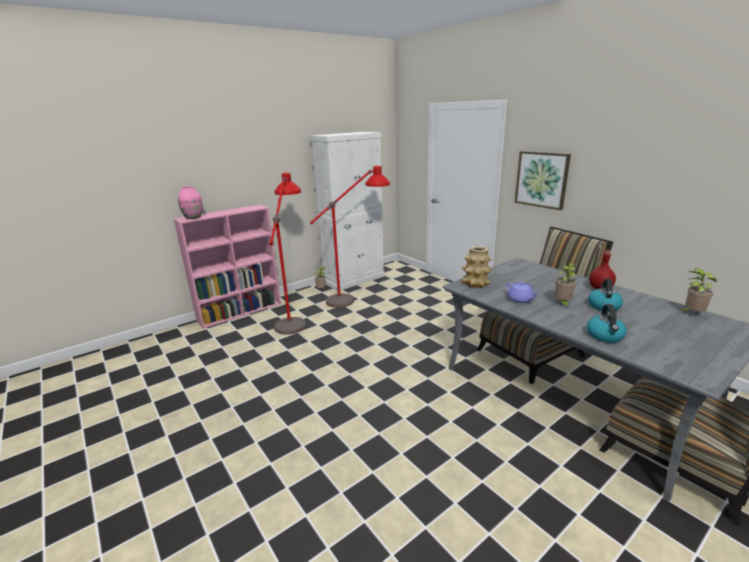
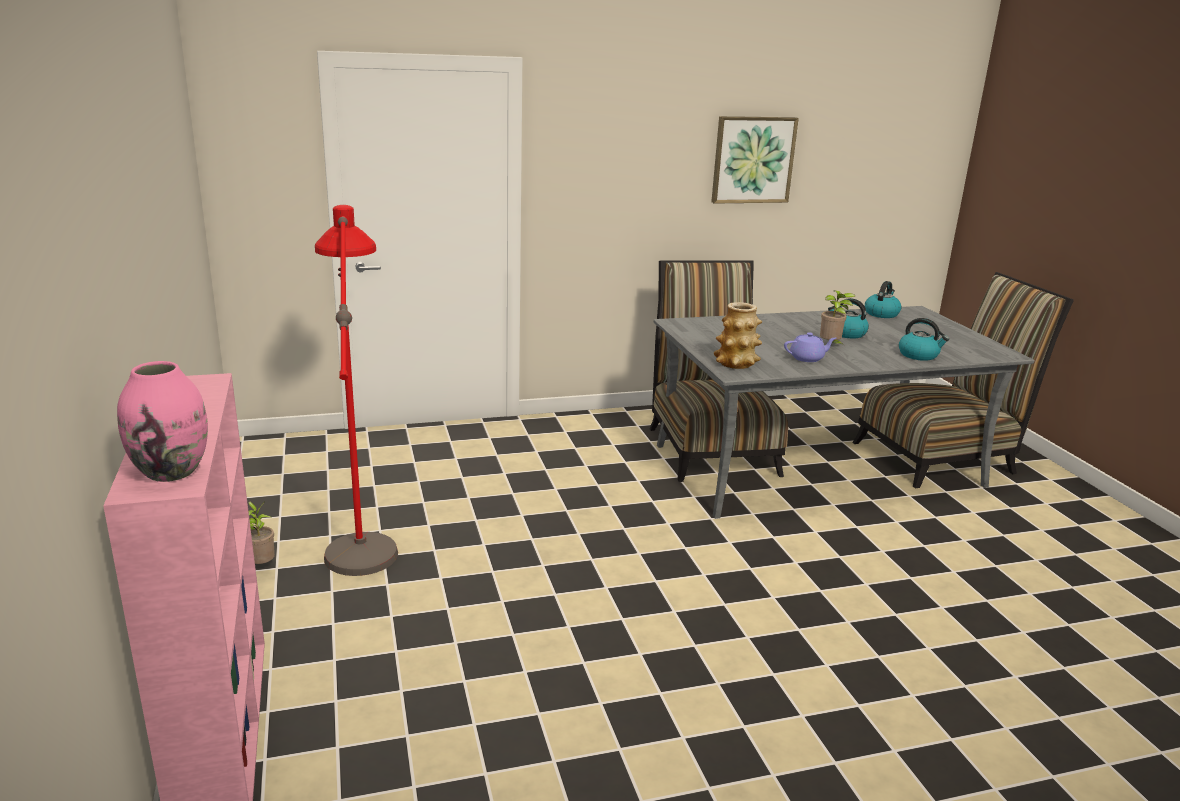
camera: 70 degrees left, 0 degrees up
red floor lamp [269,172,306,335] -> none
white cabinet [310,132,385,291] -> none
picture [515,151,571,210] -> picture moved to [711,116,799,204]
red bottle [589,250,616,289] -> none
potted plant [679,268,717,312] -> kettle [865,281,901,318]

